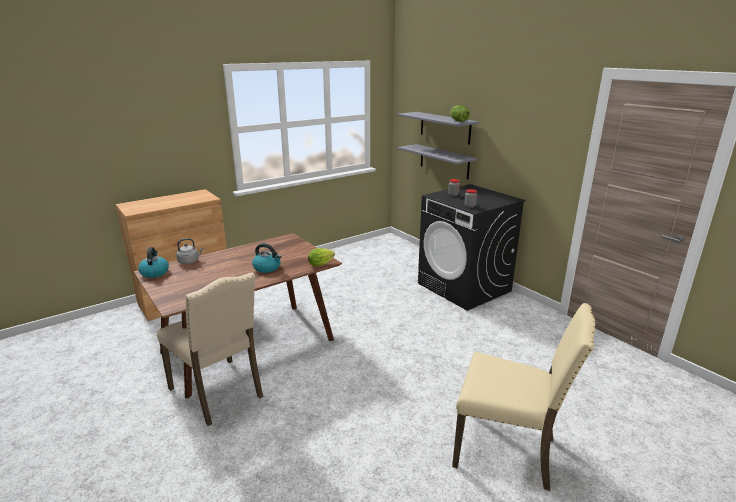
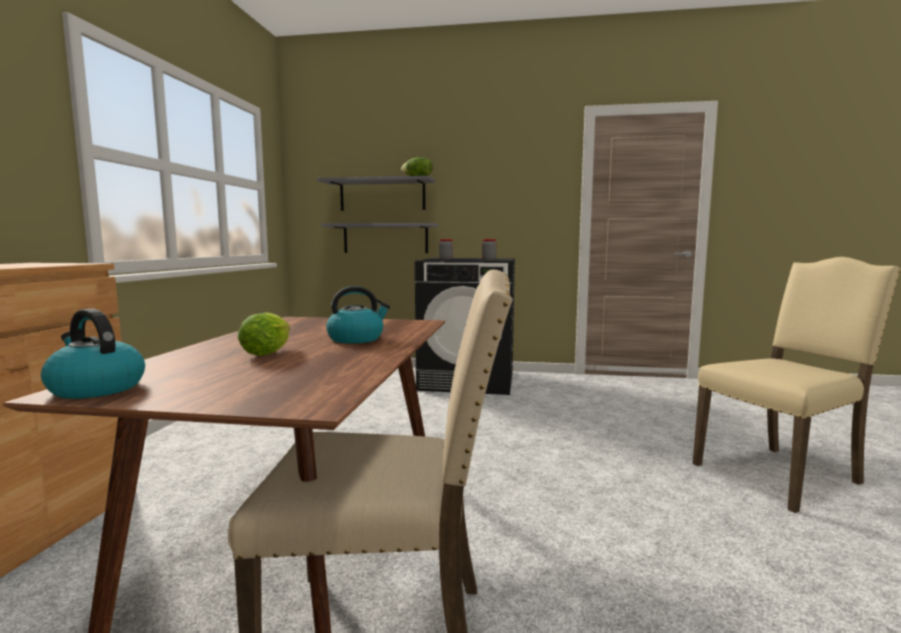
camera: 45 degrees left, 15 degrees down
grey kettle [176,238,204,264] -> none
lettuce [308,248,335,266] -> lettuce moved to [238,312,290,356]

